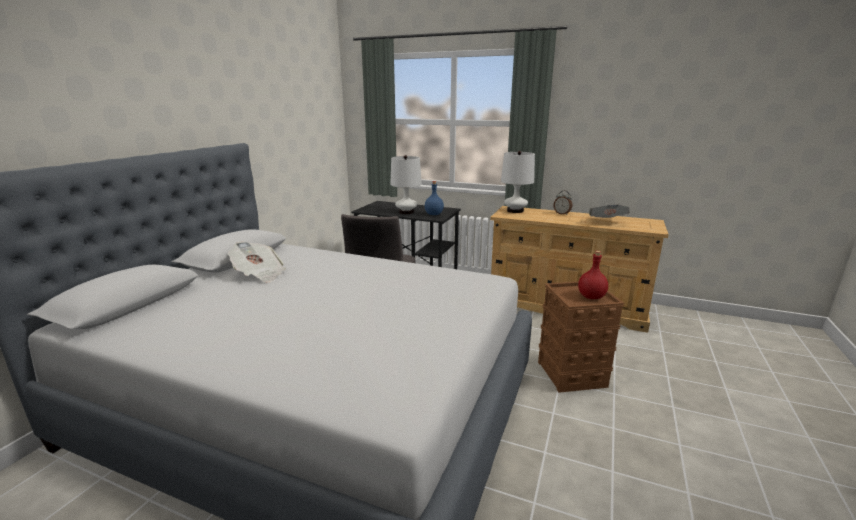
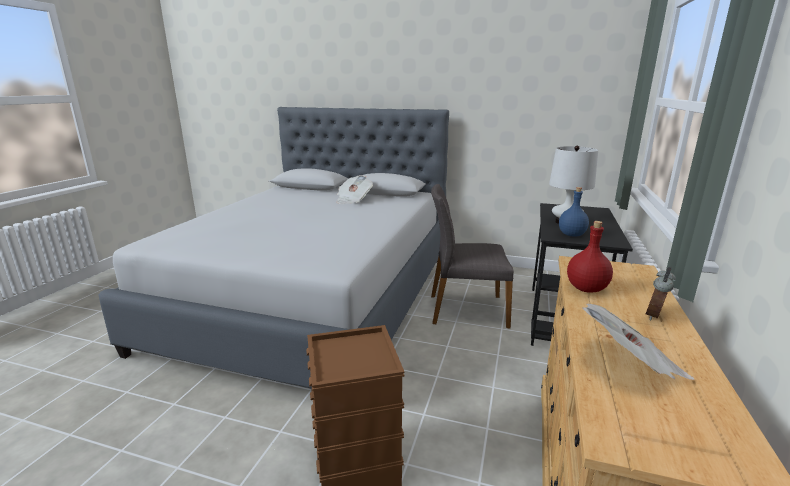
camera: 85 degrees right, 0 degrees up
white table lamp [501,151,535,213] -> none
red bottle [578,251,608,299] -> red bottle moved to [567,221,613,292]

